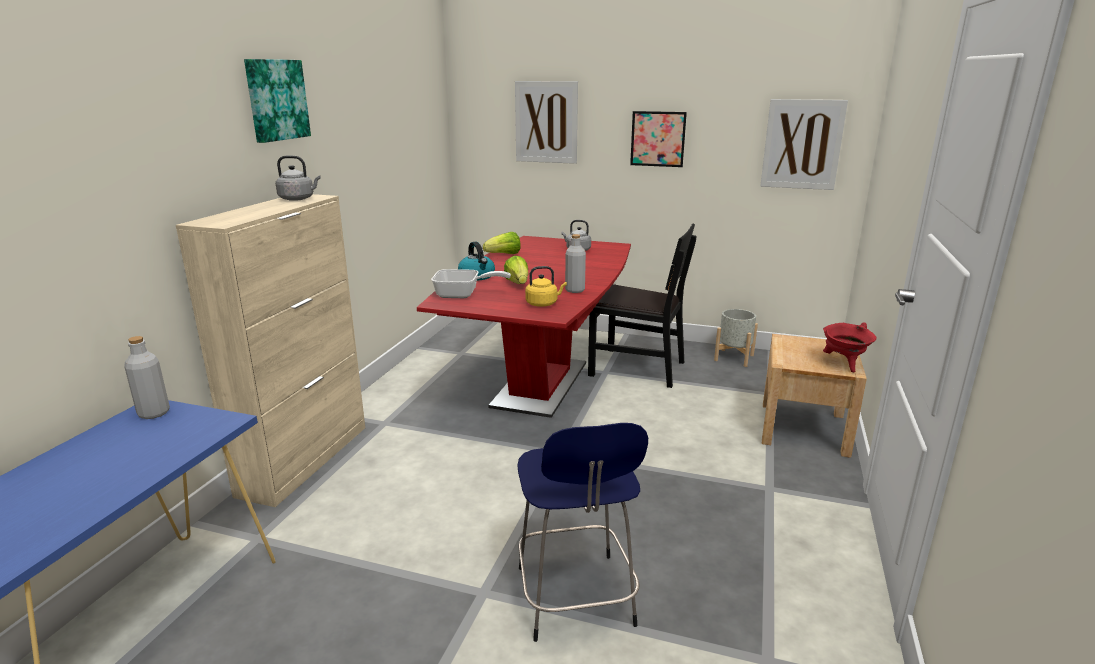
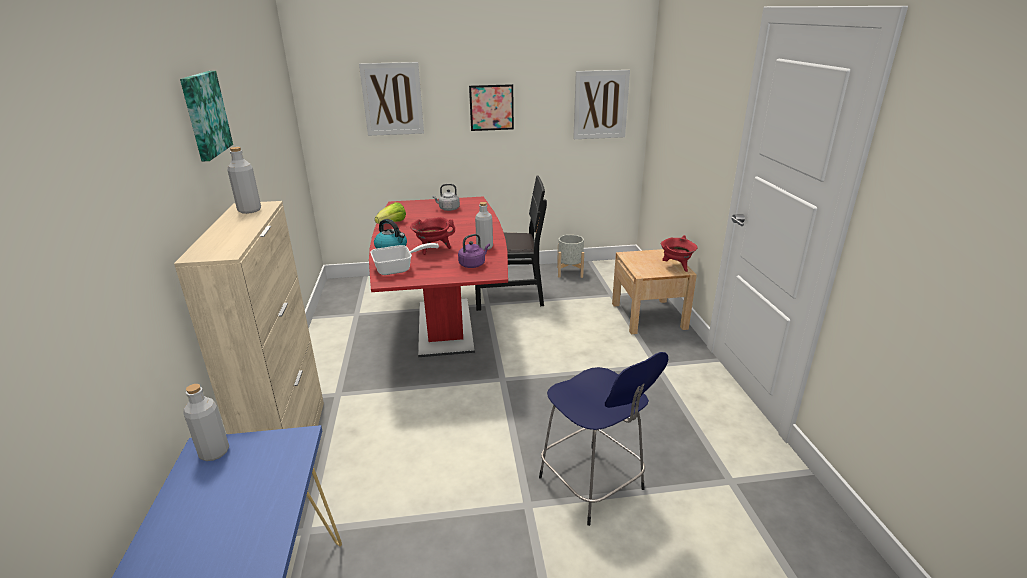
camera: 25 degrees left, 5 degrees up
grey kettle [276,156,321,201] -> grey bottle [228,147,261,214]
lettuce [504,256,528,284] -> red cooking pot [410,217,455,255]
yellow kettle [525,266,567,307] -> purple kettle [458,234,490,268]

